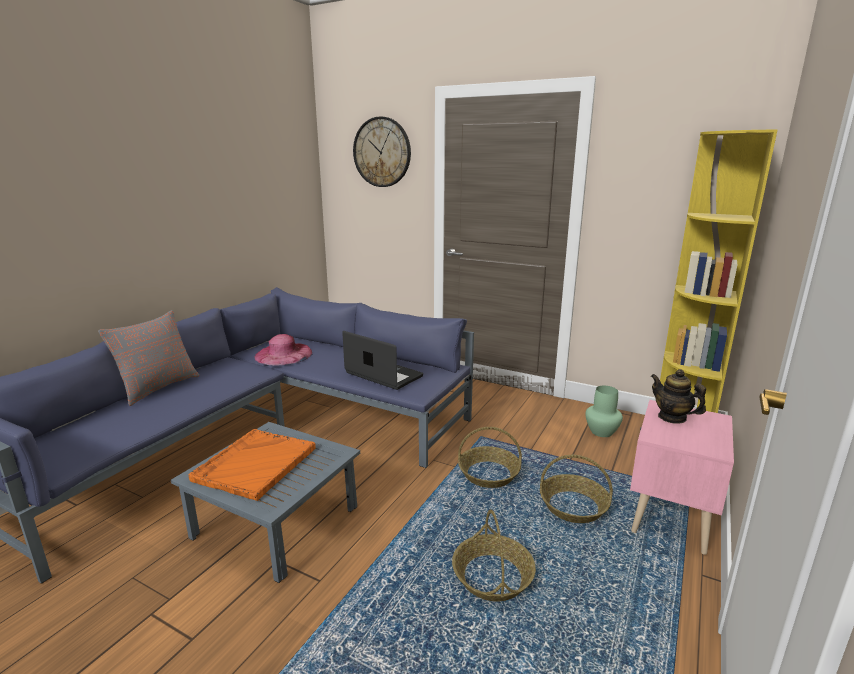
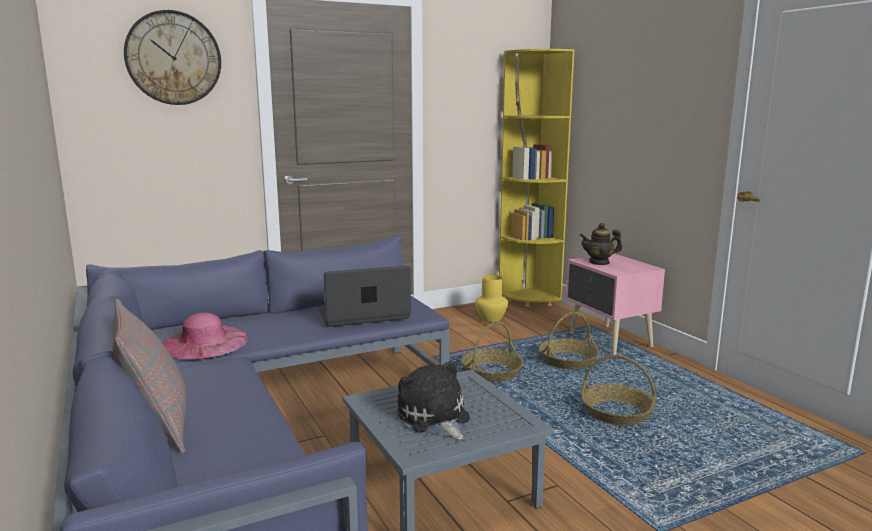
camera: 55 degrees left, 5 degrees down
orange tray [189,429,316,501] -> plush toy [397,360,470,440]
green vase [585,386,623,437] -> yellow vase [475,275,508,322]

